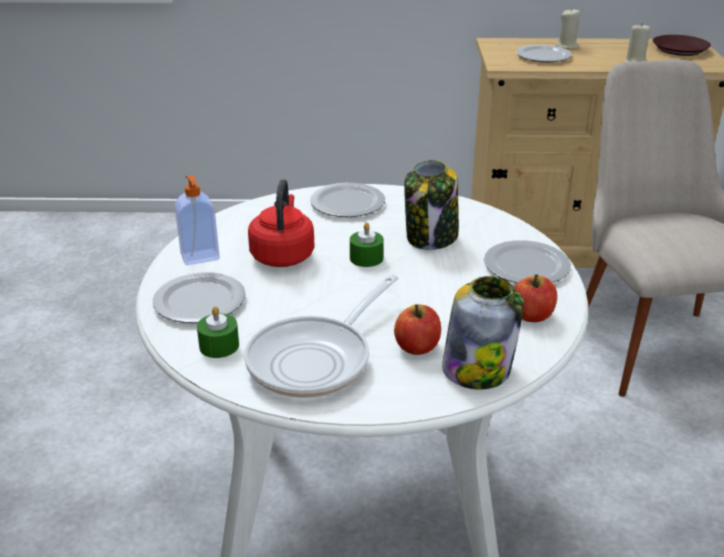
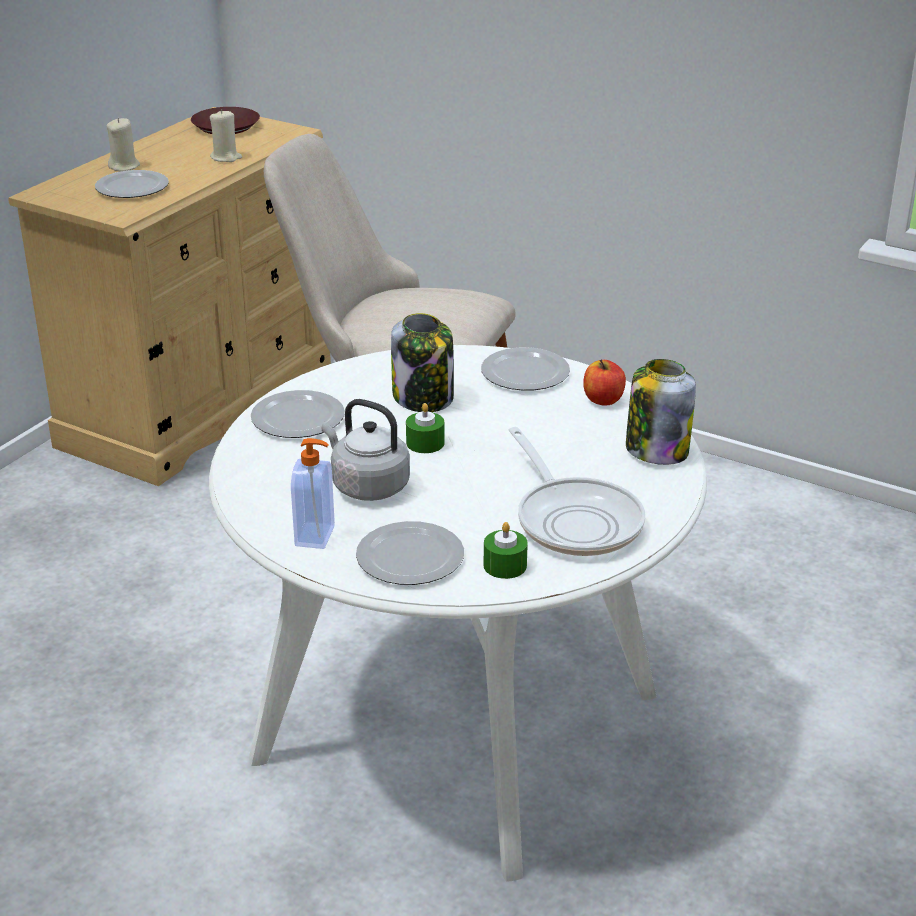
camera: 60 degrees left, 0 degrees up
red kettle [248,179,315,267] -> grey kettle [322,399,410,501]
apple [394,304,441,355] -> none

